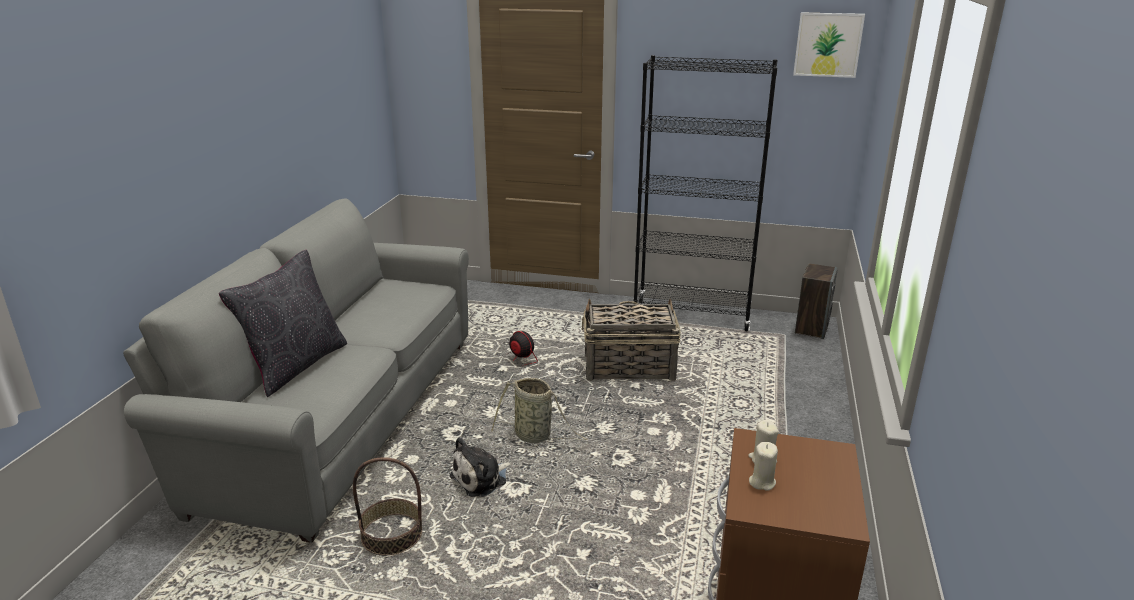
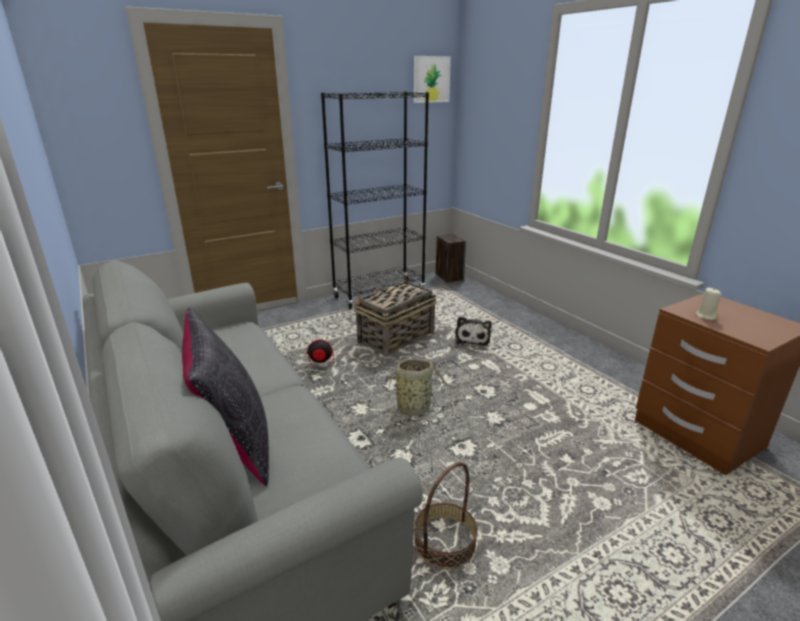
camera: 45 degrees left, 0 degrees up
plush toy [449,437,511,497] -> plush toy moved to [455,316,491,346]
beige candle [749,442,778,491] -> none

